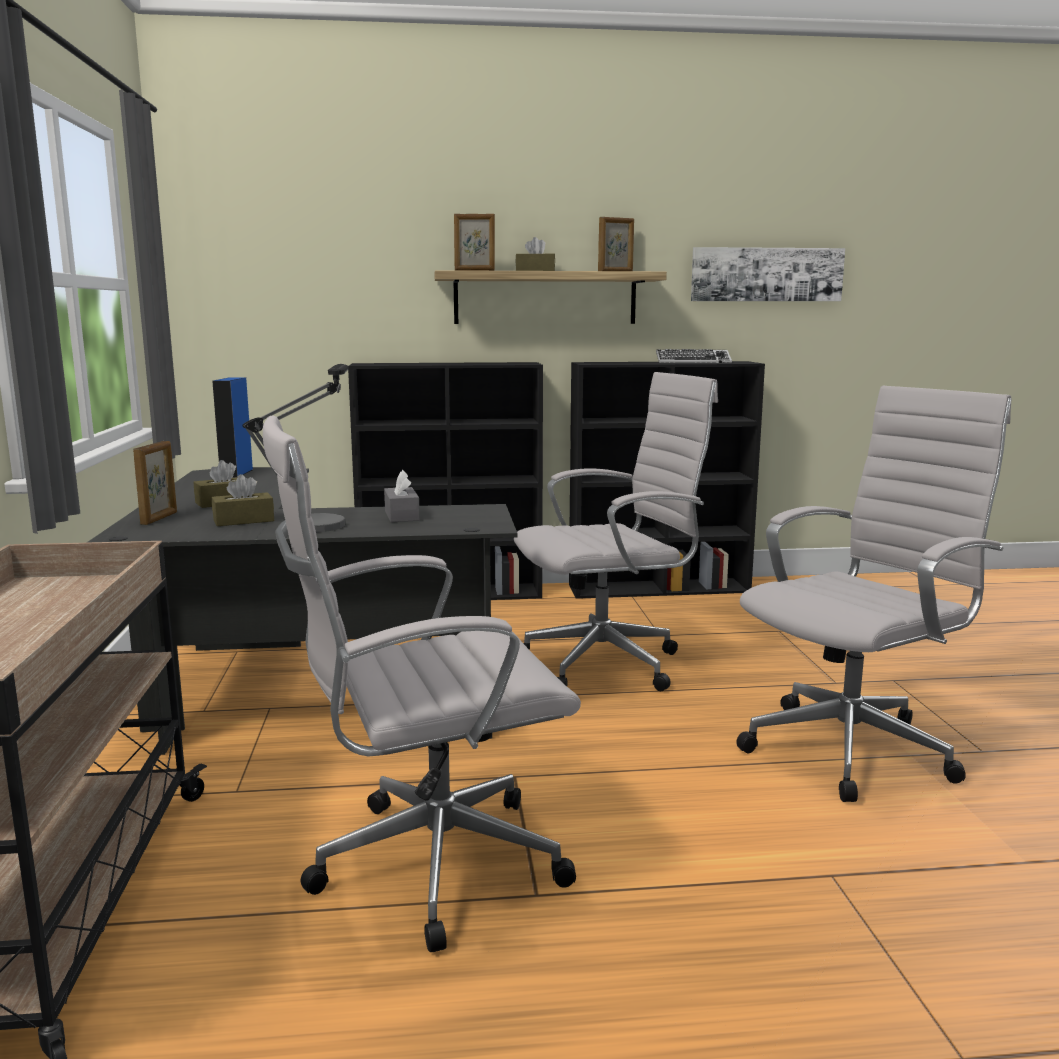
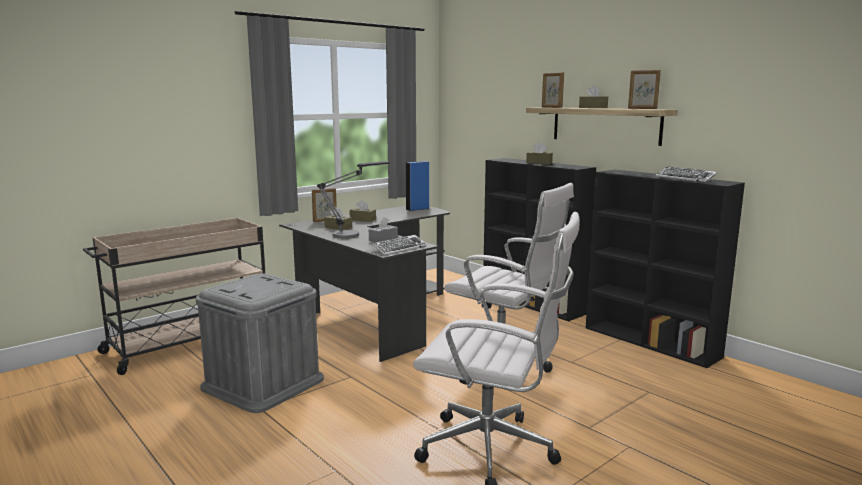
camera: 55 degrees right, 0 degrees up
white office chair [263,416,581,952] -> grey storage box [196,273,324,413]
picture [691,247,845,301] -> none
none -> keyboard [372,235,427,256]
none -> brown tissue box [526,143,553,164]

